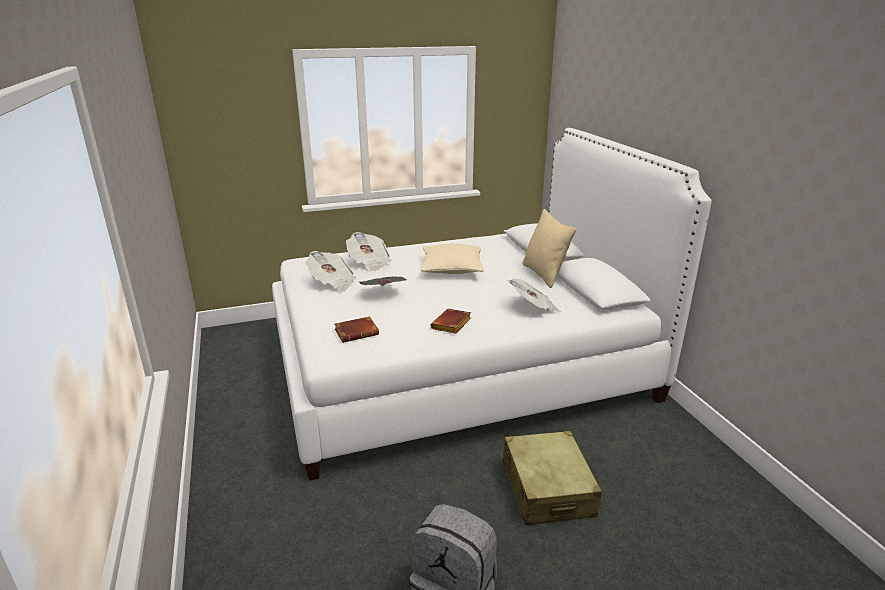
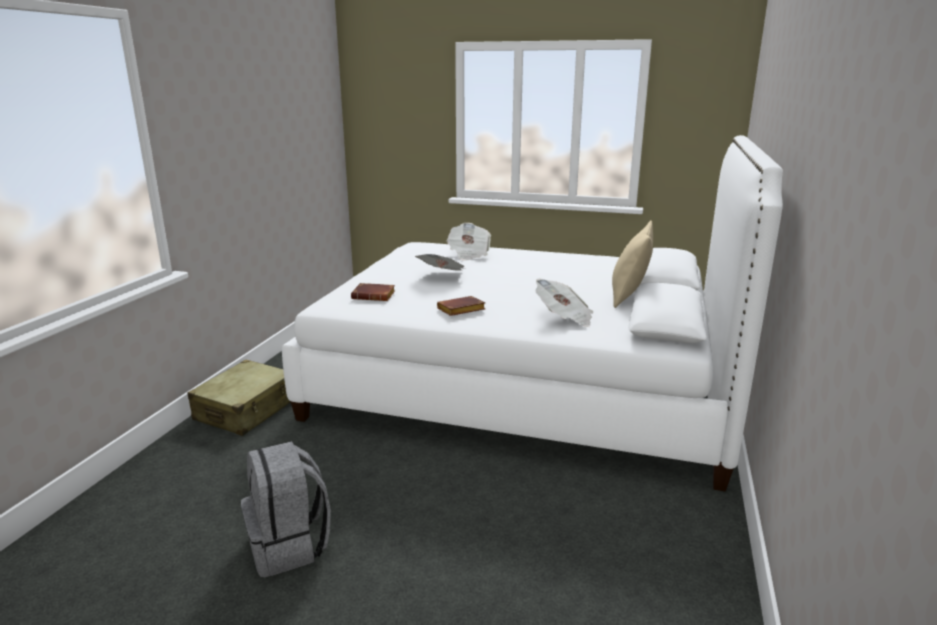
camera: 35 degrees right, 5 degrees down
newspaper [305,251,356,291] -> none
beige pillow [420,244,484,274] -> none
beige suitcase [503,431,602,525] -> beige suitcase moved to [187,360,290,436]

